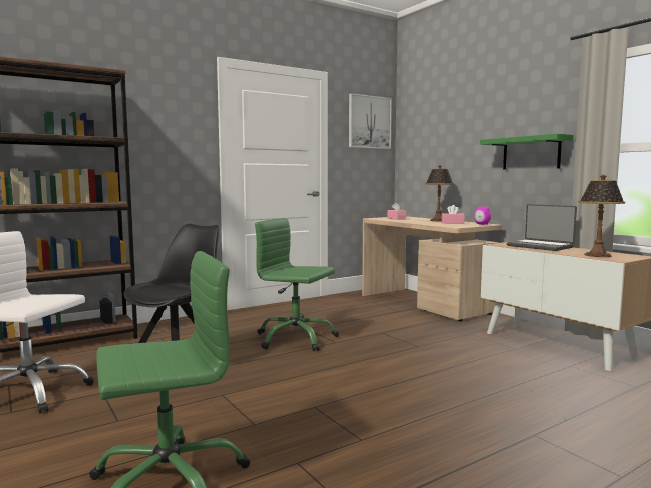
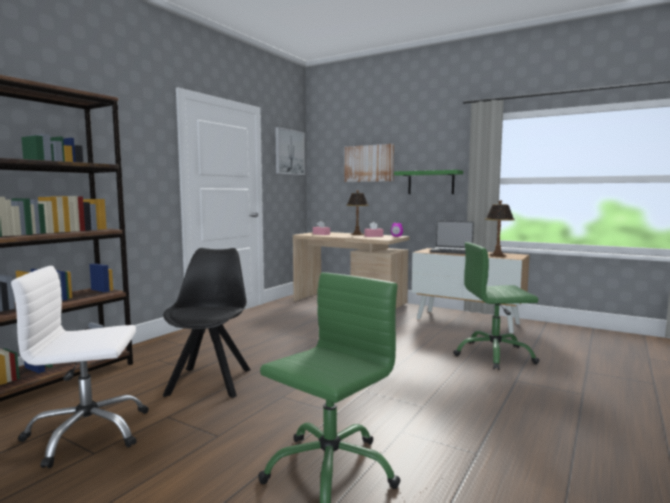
camera: 25 degrees left, 0 degrees up
green office chair [255,218,339,351] -> green office chair moved to [453,242,540,370]
none -> picture [344,144,394,182]

